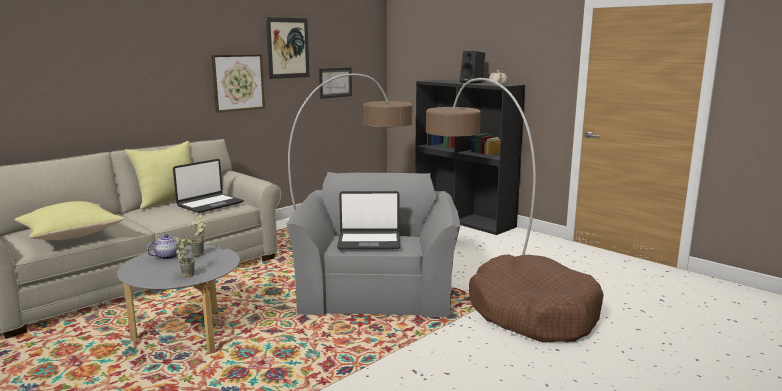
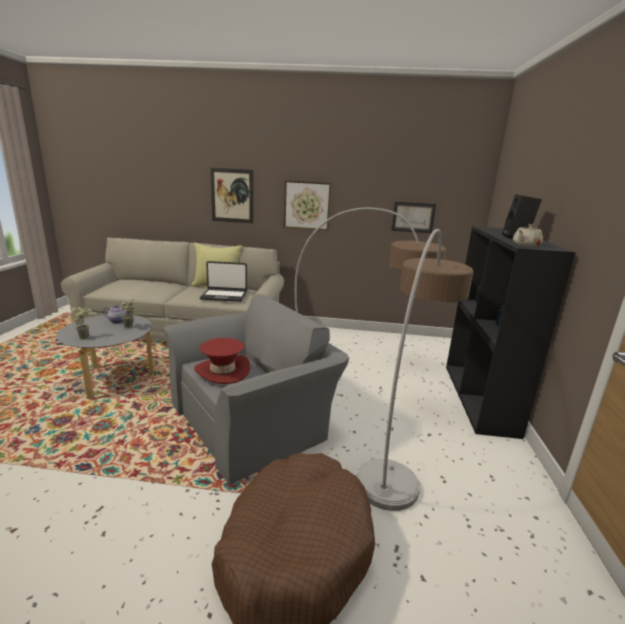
camera: 50 degrees right, 5 degrees up
yellow pillow [14,201,125,240] -> none
picture [266,17,310,79] -> picture moved to [210,168,253,223]
laptop [337,191,401,250] -> red hat [194,338,250,384]

